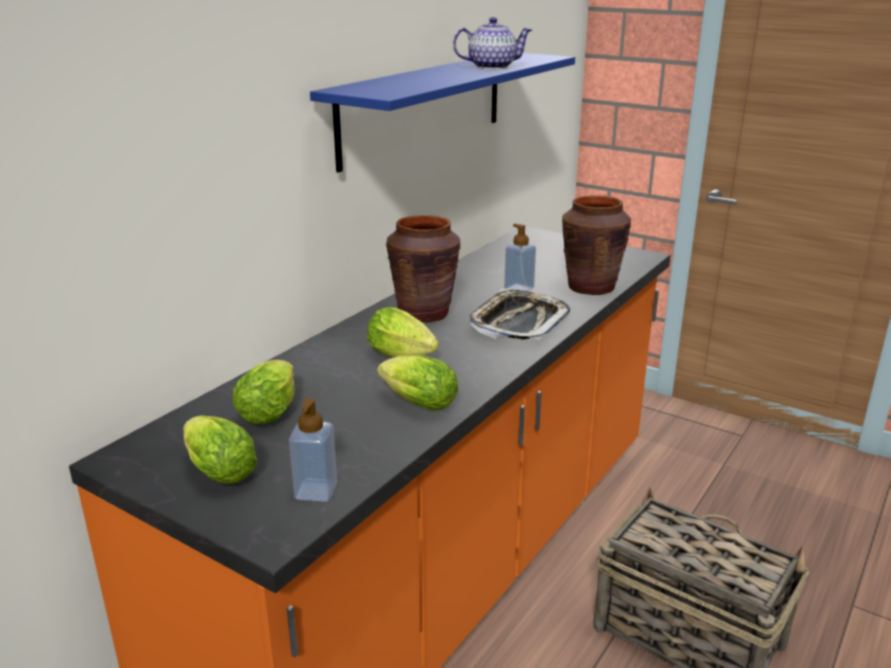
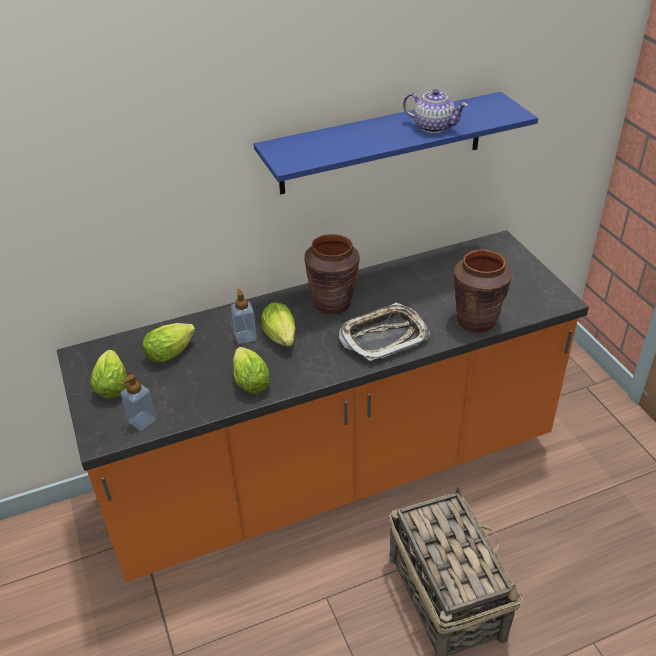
camera: 35 degrees right, 15 degrees up
soap dispenser [504,224,536,291] -> soap dispenser moved to [231,289,256,344]

